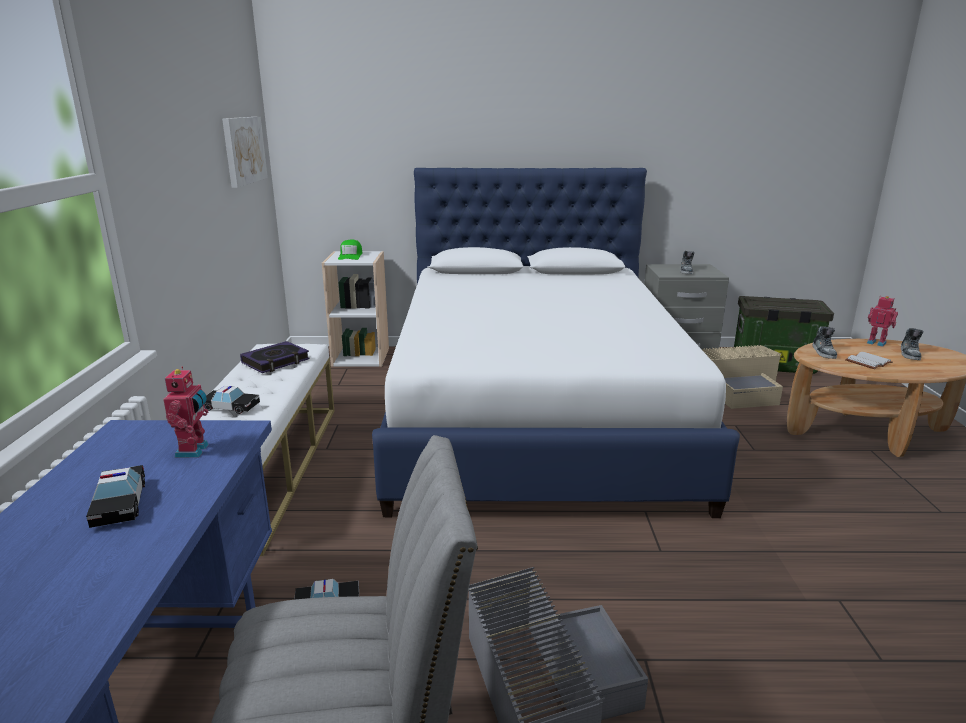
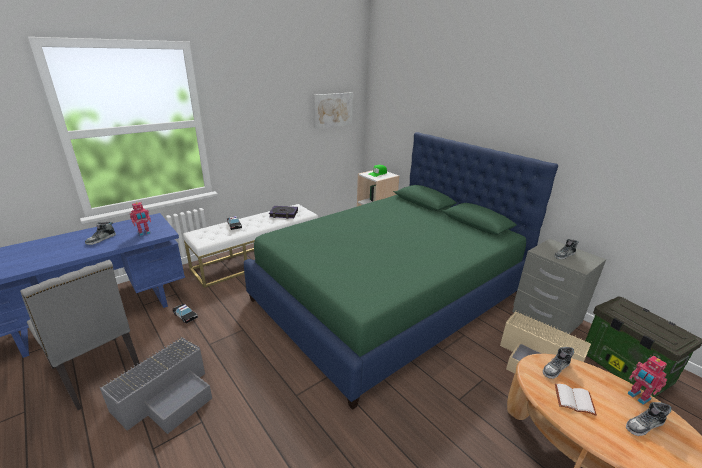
camera: 50 degrees right, 5 degrees up
toy car [86,465,145,528] -> shoe [85,222,116,245]
white bed [372,168,740,518] -> green bed [244,132,558,410]
toy robot [867,296,898,347] -> toy robot turned 150 degrees clockwise [627,355,667,405]

